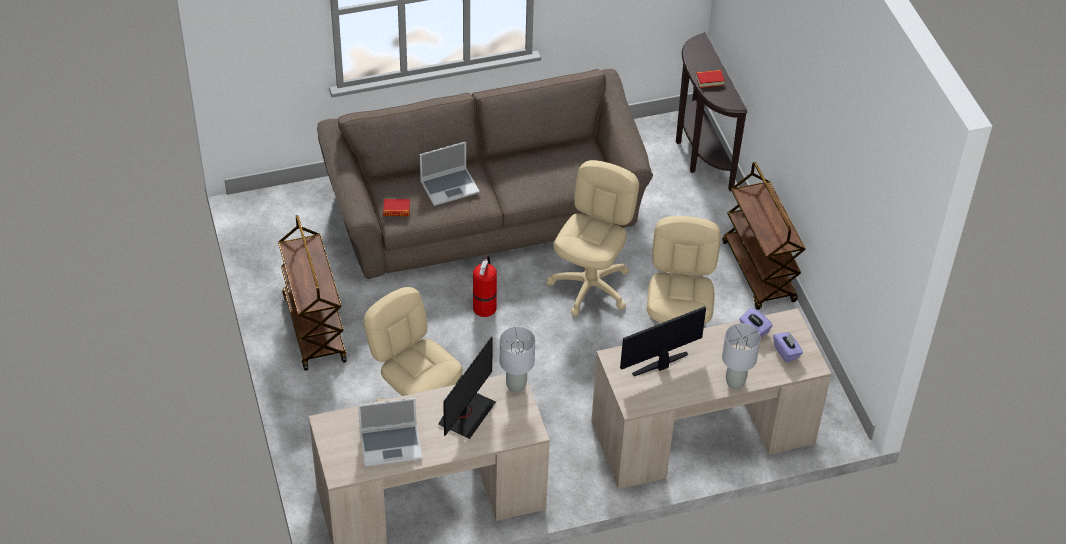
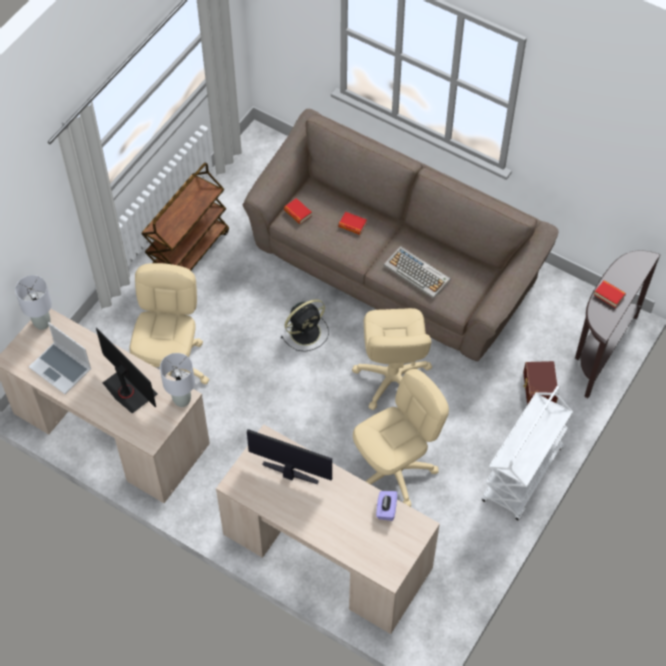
camera: 50 degrees right, 10 degrees up
laptop [420,141,480,206] -> book [338,212,367,235]
monitor [438,337,496,439] -> monitor turned 120 degrees counterclockwise [96,328,157,413]
fire extinguisher [473,255,497,317] -> black fan [281,299,329,352]
beige office chair [547,160,639,316] -> beige office chair turned 105 degrees clockwise [352,308,432,410]
brown cart [722,162,806,310] -> white cart [482,386,573,521]
grey table lamp [722,323,761,389] -> grey table lamp moved to [15,275,52,330]
purple tissue box [773,332,803,363] -> none
none -> keyboard [384,246,451,299]
none -> brown storage box [523,361,559,405]

